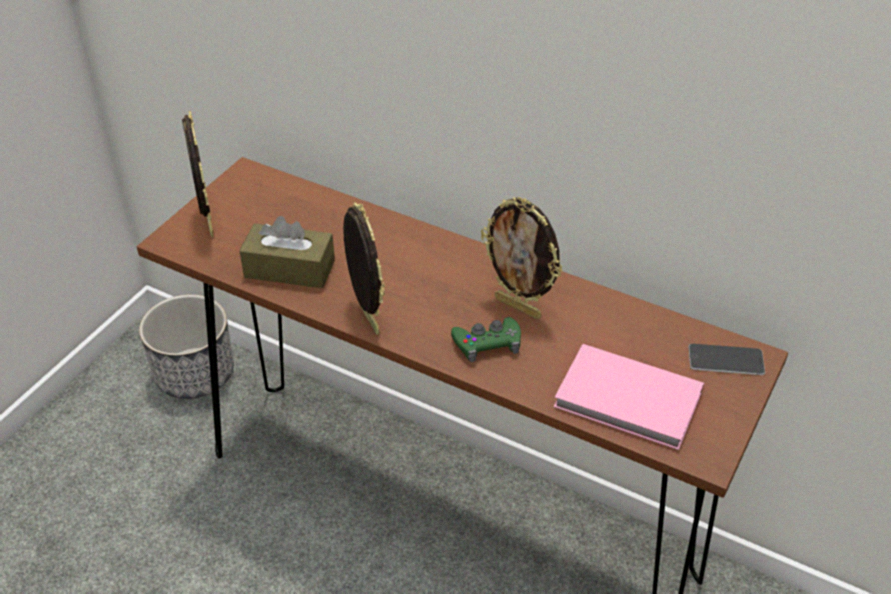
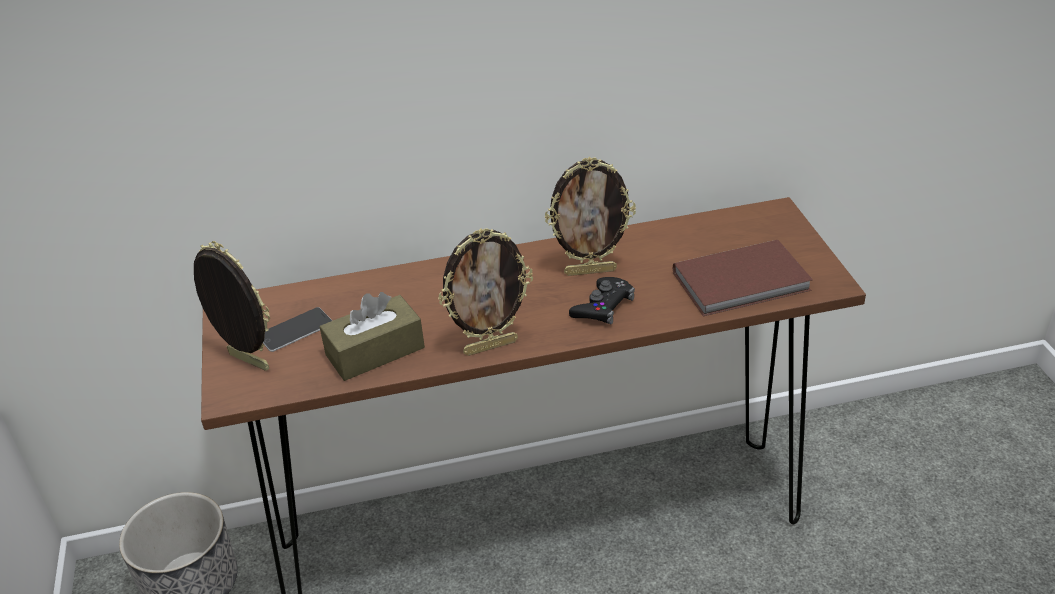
camera: 40 degrees left, 5 degrees down
picture frame [343,202,385,334] -> picture frame turned 135 degrees clockwise [438,228,533,356]
green game controller [451,317,521,362] -> black game controller [569,277,635,324]
pink book [554,344,704,450] -> brown book [673,240,813,316]
phone [689,344,765,375] -> phone moved to [263,307,332,352]

